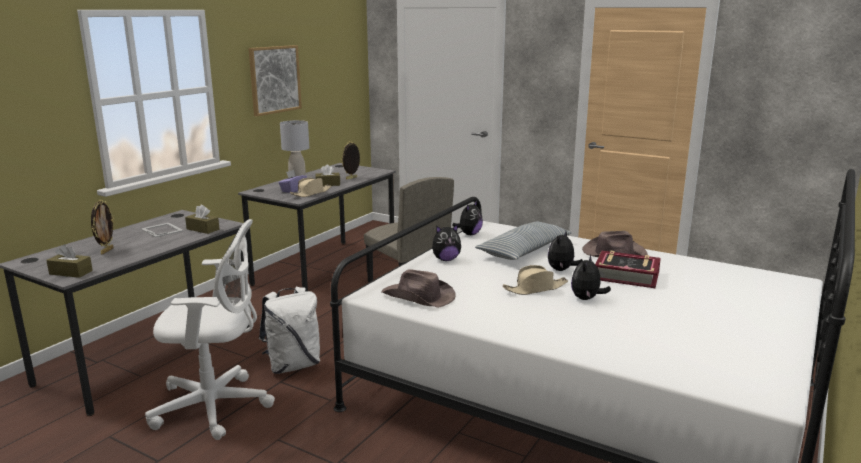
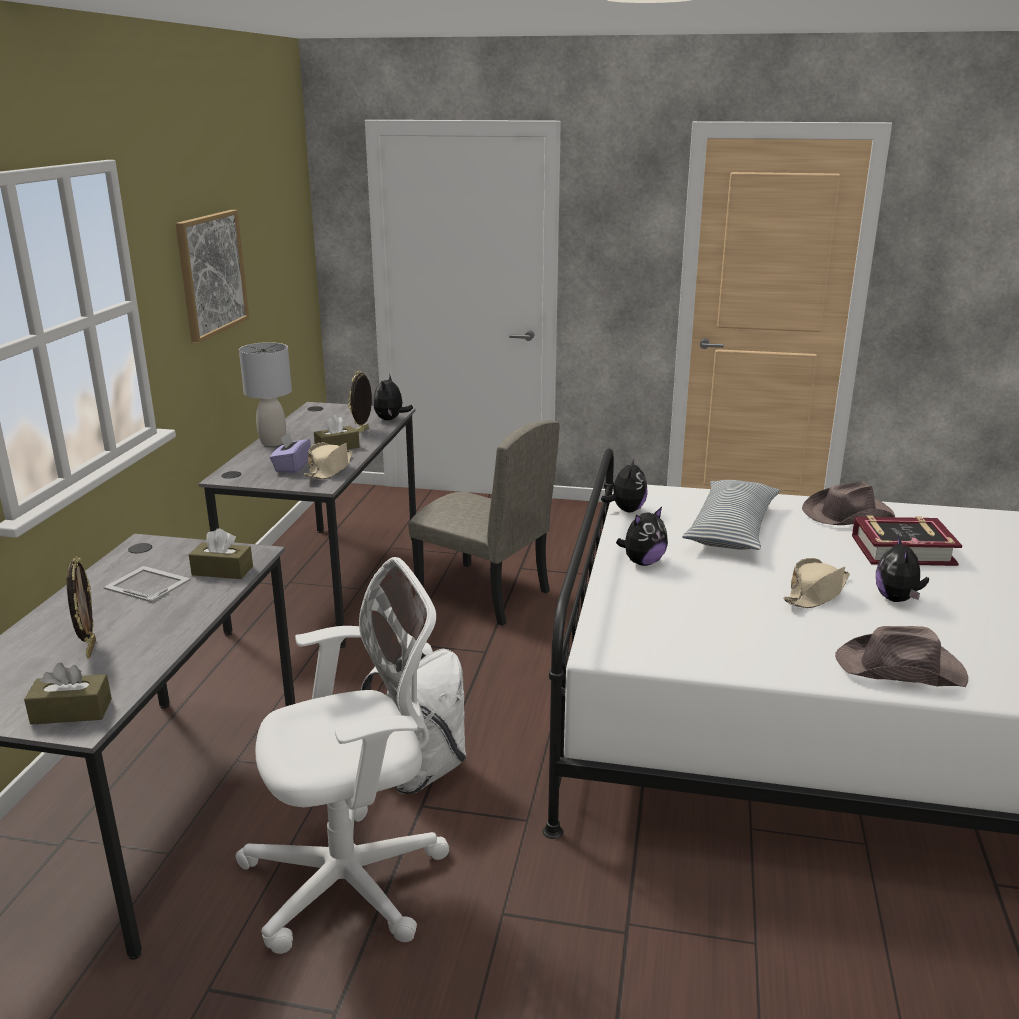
camera: 20 degrees left, 5 degrees up
brown hat [382,269,456,308] -> brown hat moved to [835,626,968,687]
plush toy [548,231,583,271] -> plush toy moved to [373,375,413,420]

